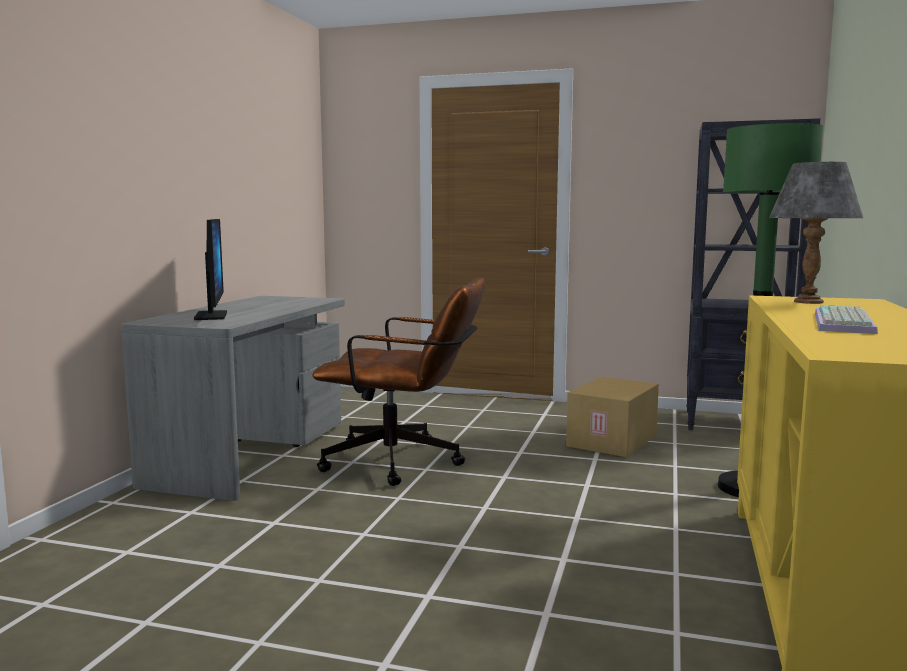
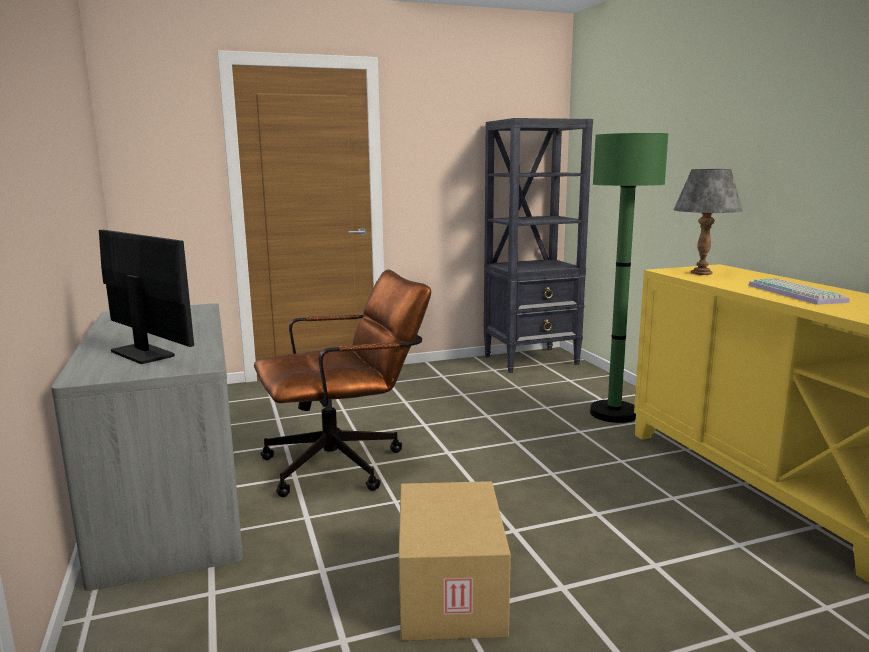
camera: 35 degrees left, 5 degrees up
cardboard box [566,377,659,457] -> cardboard box moved to [399,481,511,641]

